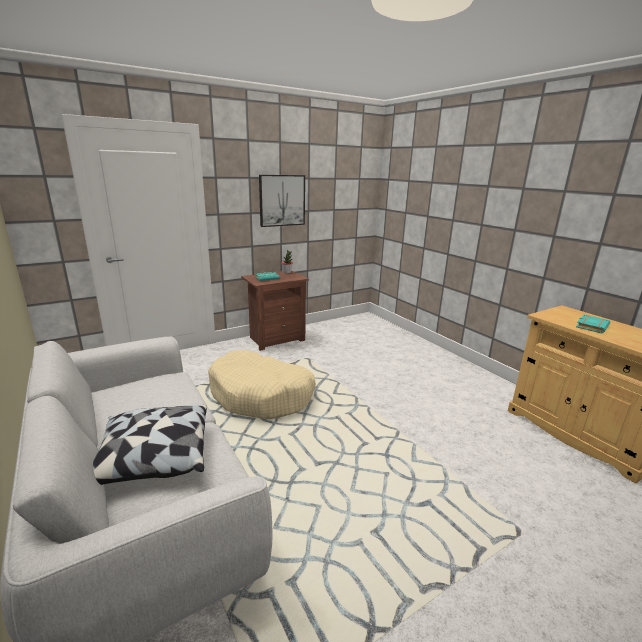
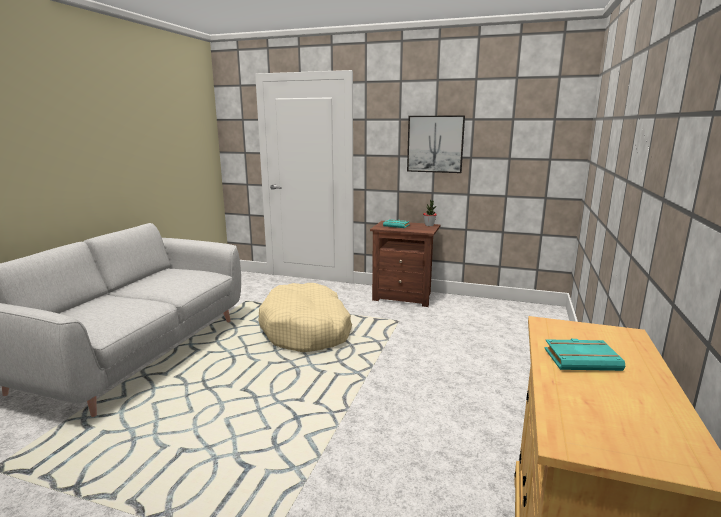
camera: 50 degrees right, 5 degrees down
pillow [93,405,207,485] -> none

